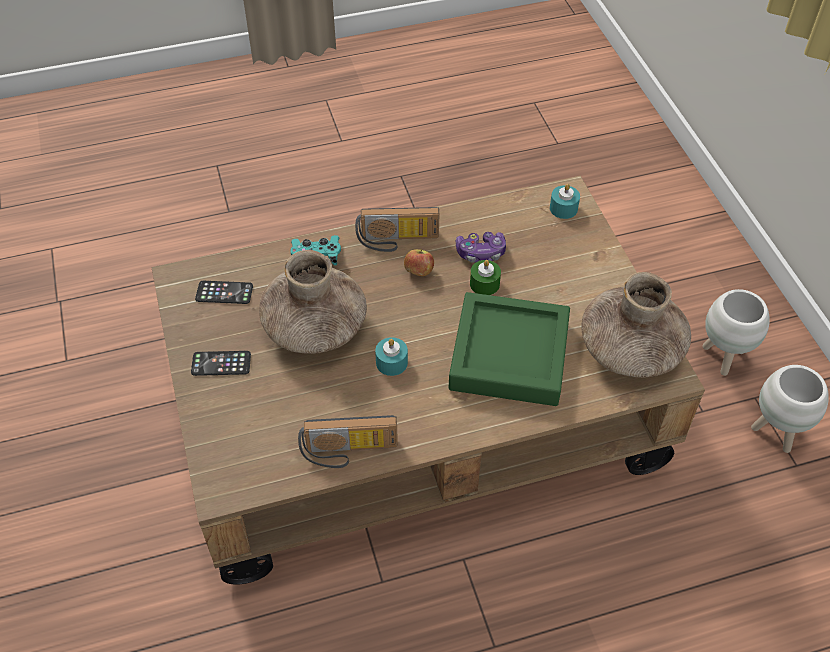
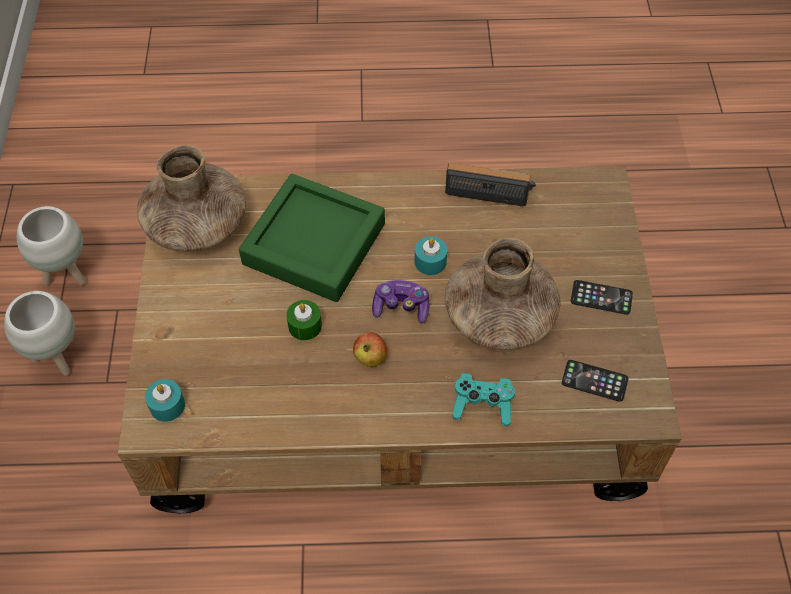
camera: 165 degrees left, 5 degrees up
radio [355,207,439,252] -> none
game controller [456,232,506,263] -> game controller moved to [372,280,429,323]

